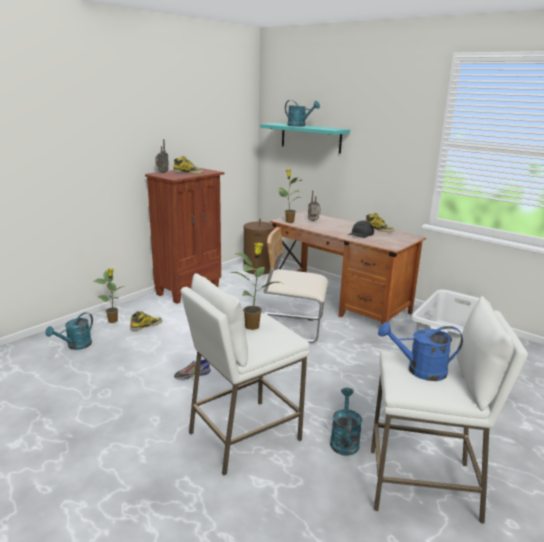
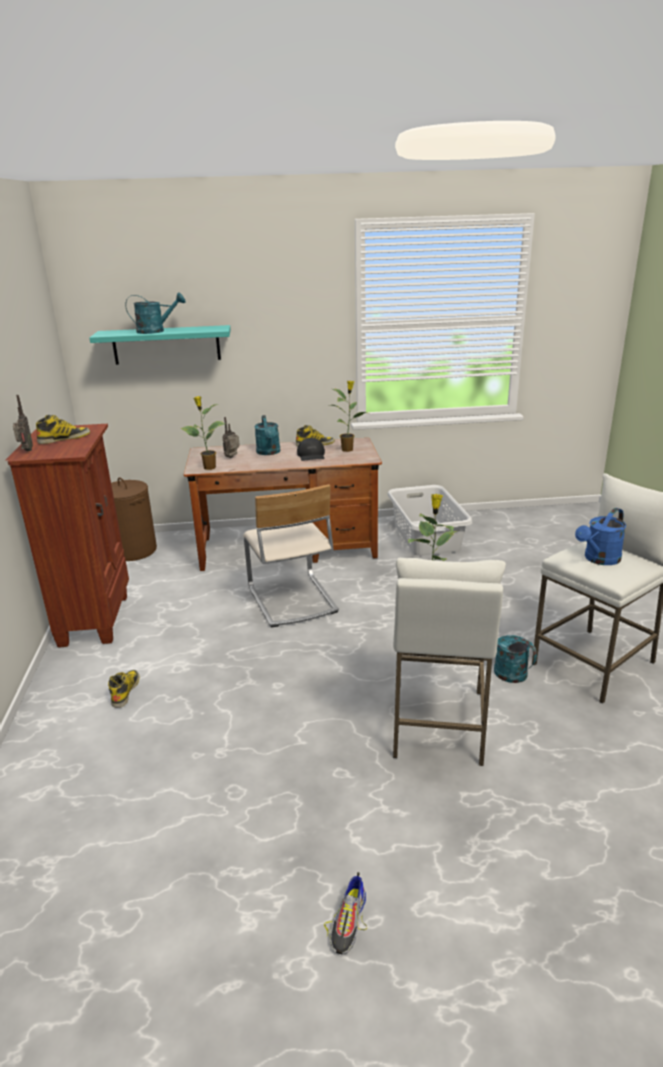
camera: 45 degrees left, 5 degrees up
turquoise watering can [45,312,93,350] -> turquoise watering can moved to [254,415,280,455]
potted plant [93,268,124,323] -> potted plant moved to [329,381,366,452]
shoe [174,360,211,380] -> shoe moved to [324,872,367,955]
beige chair [263,227,328,343] -> beige chair turned 75 degrees counterclockwise [243,484,339,627]

